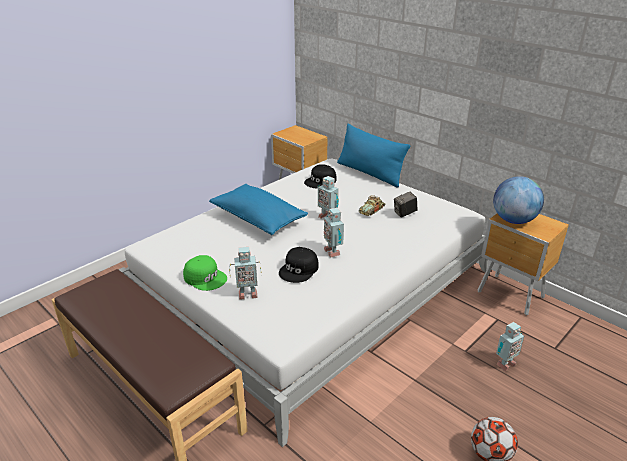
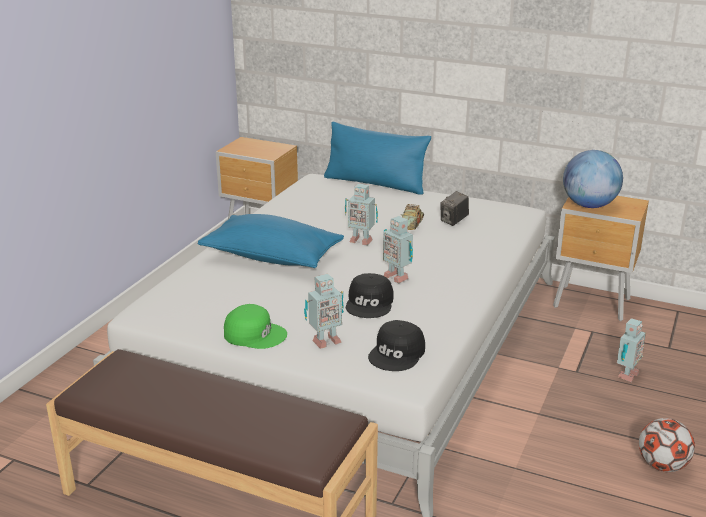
camera: 20 degrees left, 5 degrees down
black cap [304,164,337,189] -> black cap moved to [368,320,425,371]

